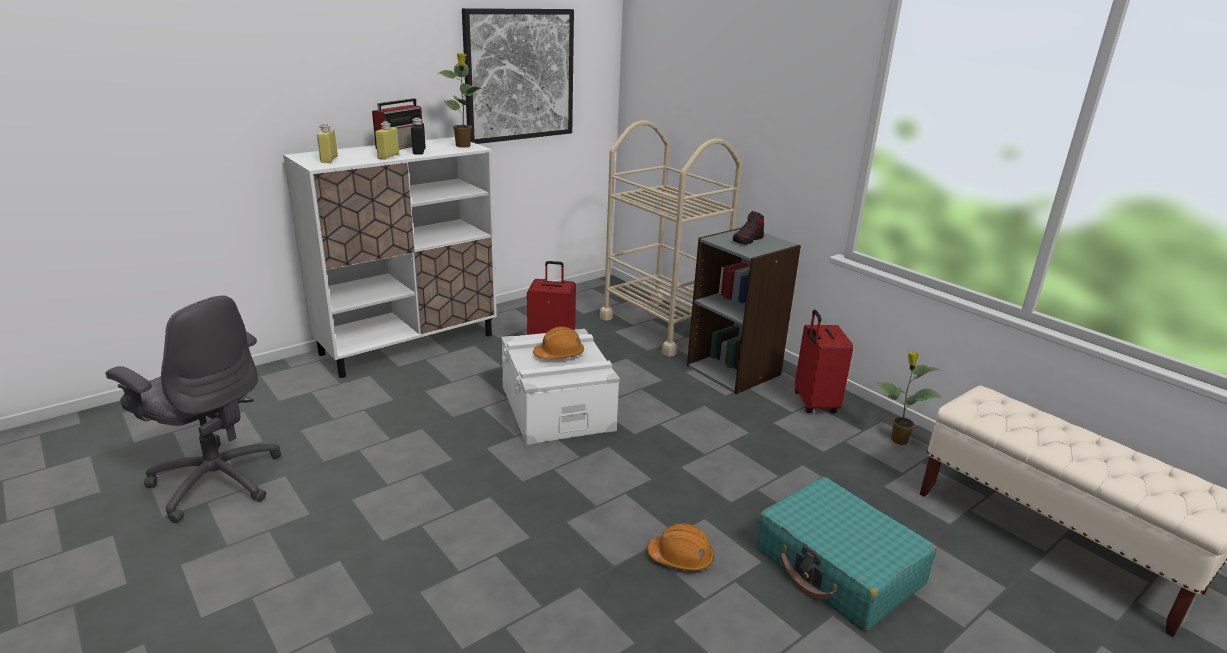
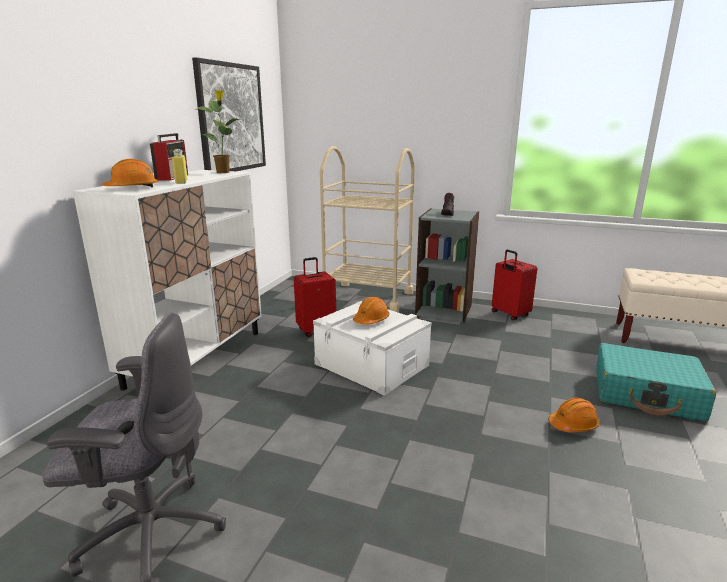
camera: 30 degrees left, 5 degrees down
yellow bottle [317,124,338,163] -> orange hard hat [102,159,158,188]
black bottle [411,118,426,155] -> none
potted plant [876,352,942,445] -> none

